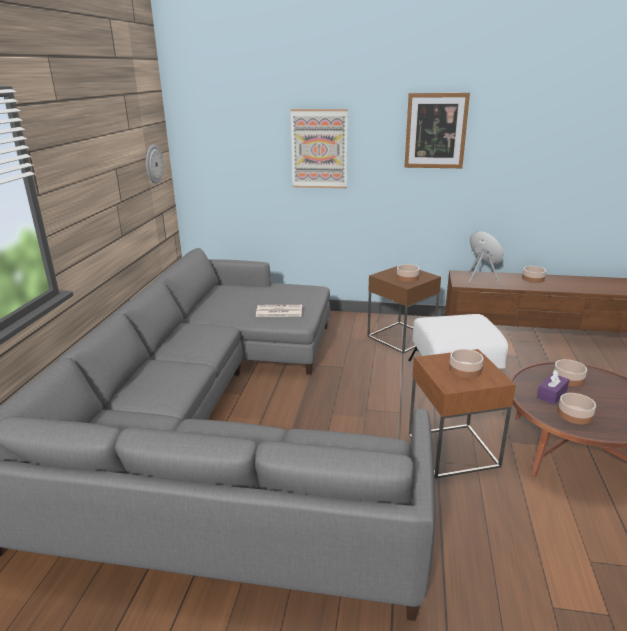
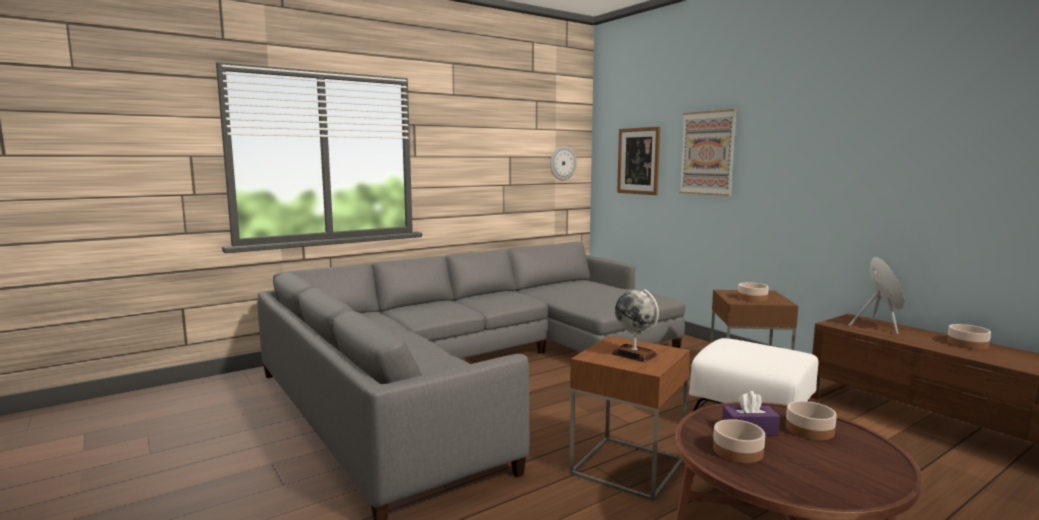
camera: 45 degrees right, 15 degrees down
newspaper [256,305,302,317] -> none
picture [405,93,470,168] -> picture moved to [617,127,660,195]
bowl [449,349,484,378] -> globe [611,289,659,362]

